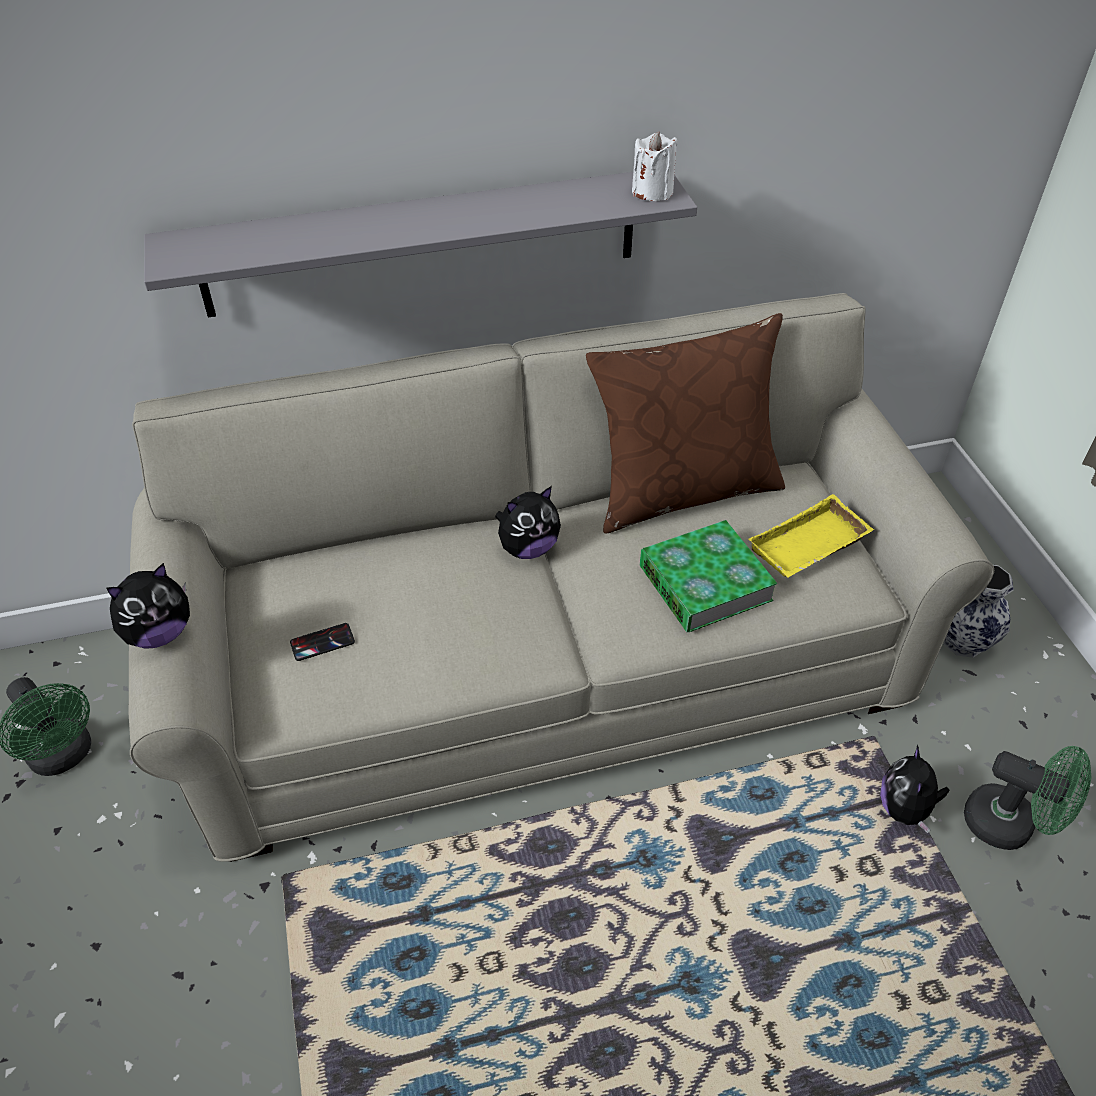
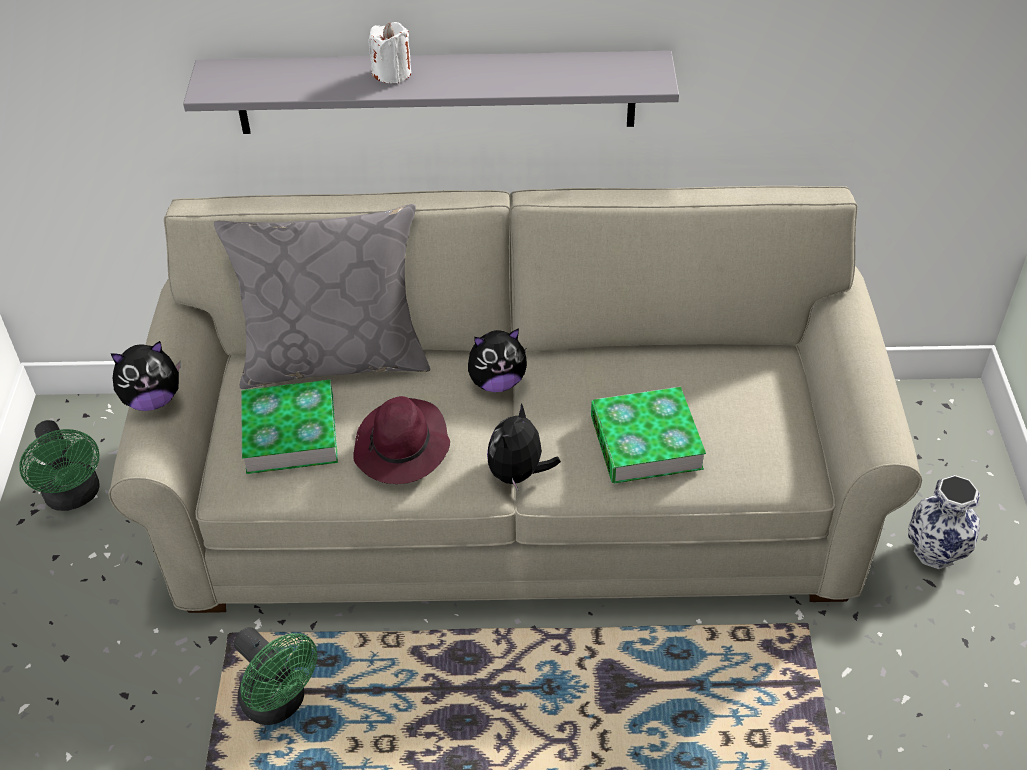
camera: 15 degrees right, 0 degrees up
phone [290,623,355,661] -> book [241,380,338,474]
brown pillow [586,313,785,534] -> none
white candle [632,131,678,201] -> white candle moved to [369,22,411,83]
yellow tray [748,494,874,578] -> none
plush toy [880,745,950,833] -> plush toy moved to [487,403,561,491]
green fan [964,746,1091,850] -> green fan moved to [234,627,317,725]
none -> grey pillow [214,204,430,389]
none -> purple hat [353,396,450,484]

